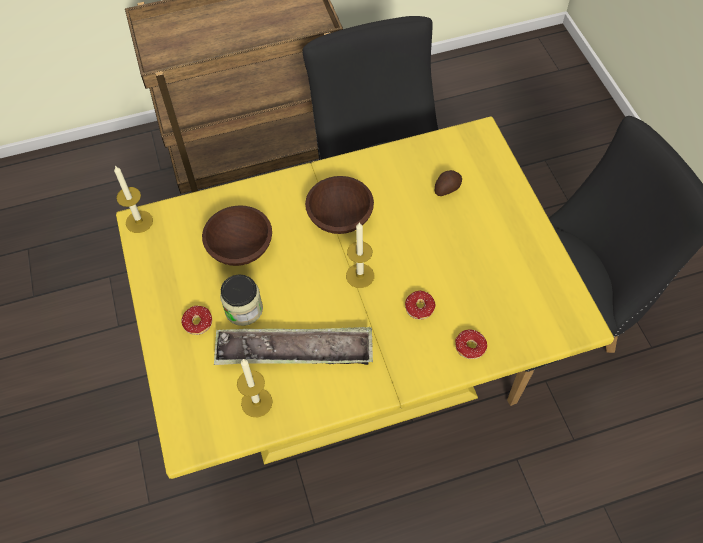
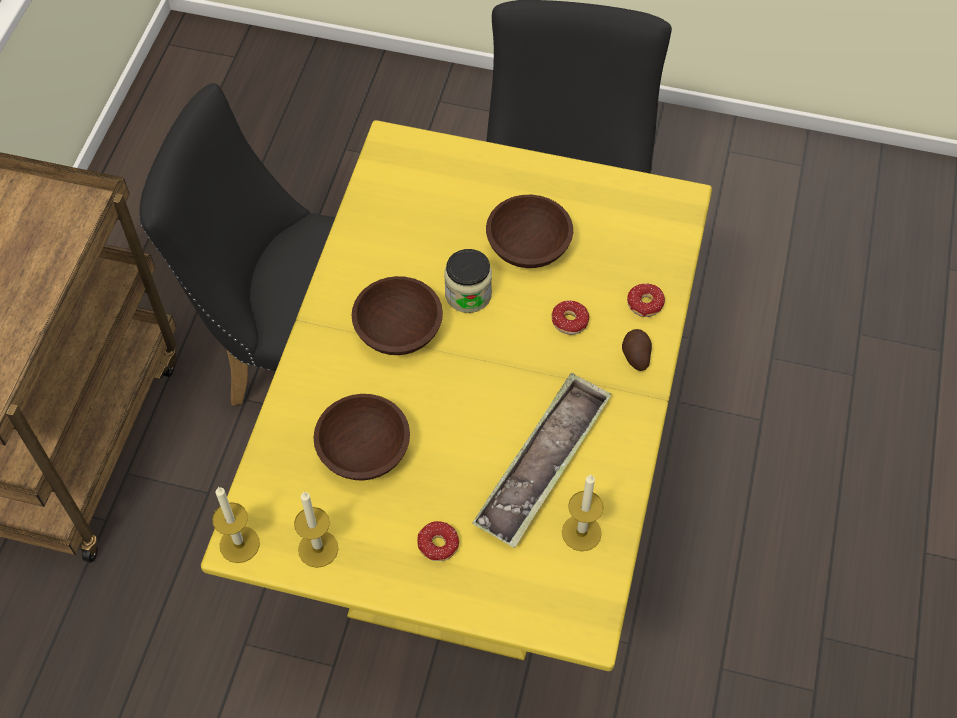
camera: 60 degrees left, 0 degrees up
jar [220,274,263,326] -> jar moved to [444,249,492,313]
candle [346,222,374,288] -> candle moved to [294,492,338,568]
potato [435,170,462,196] -> potato moved to [622,329,652,371]
none -> brown bowl [486,195,573,268]

